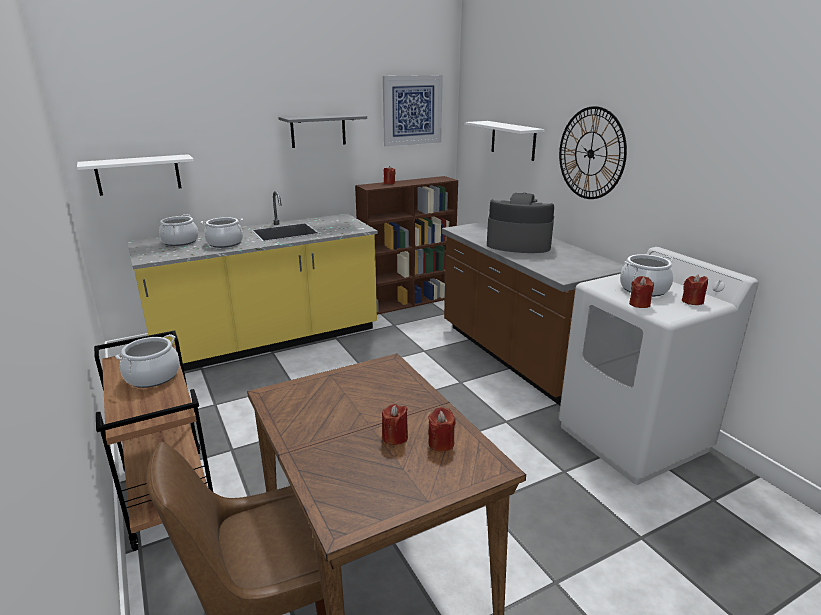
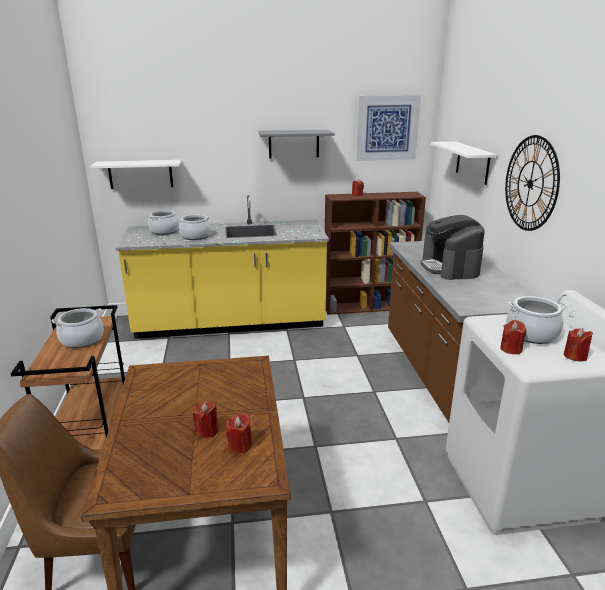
camera: 20 degrees right, 0 degrees up
coffee machine [487,193,554,253] -> coffee machine turned 135 degrees counterclockwise [421,215,485,280]

